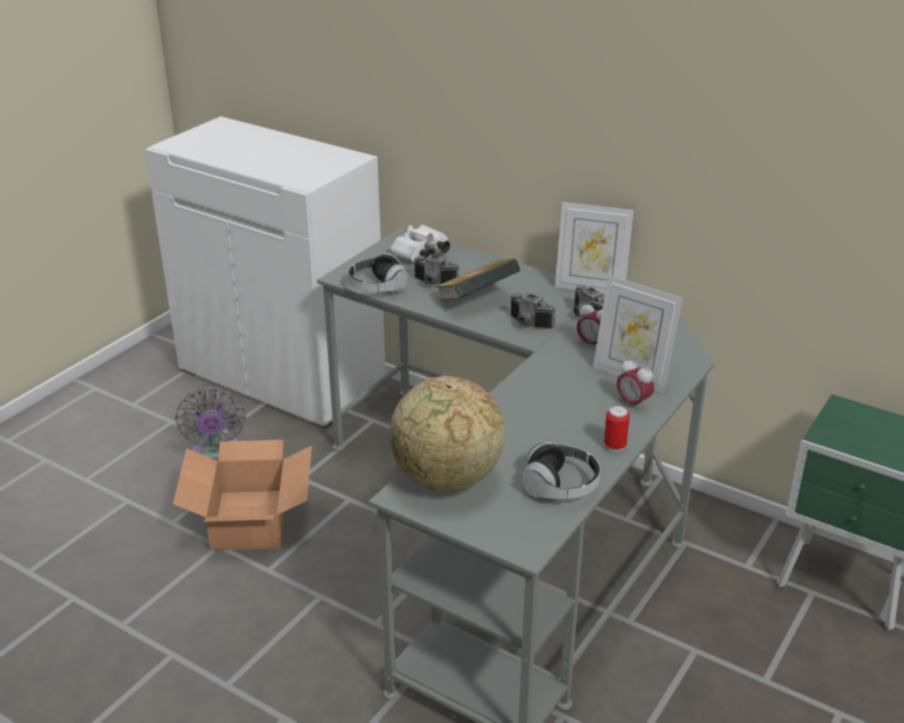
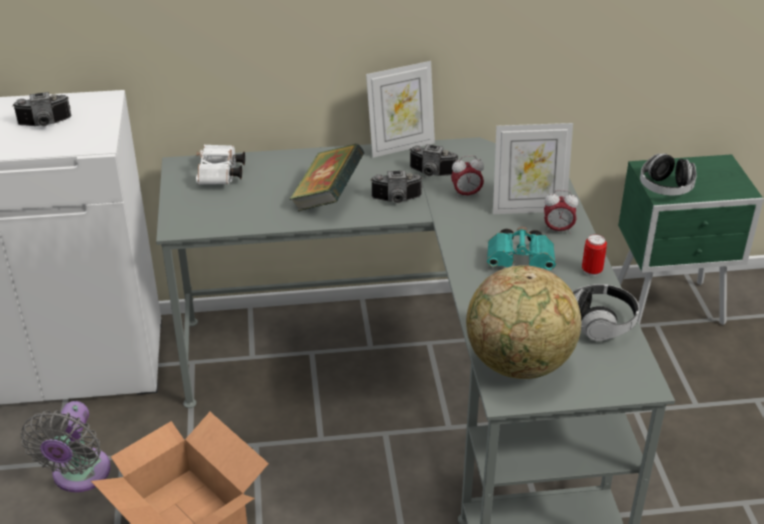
camera: 40 degrees left, 5 degrees up
grey fan [175,387,246,461] -> grey fan turned 60 degrees clockwise [21,401,111,492]
headphones [348,253,408,292] -> headphones moved to [640,153,697,195]
camera [413,254,459,285] -> camera moved to [12,92,71,126]
none -> turquoise binoculars [487,227,556,270]

